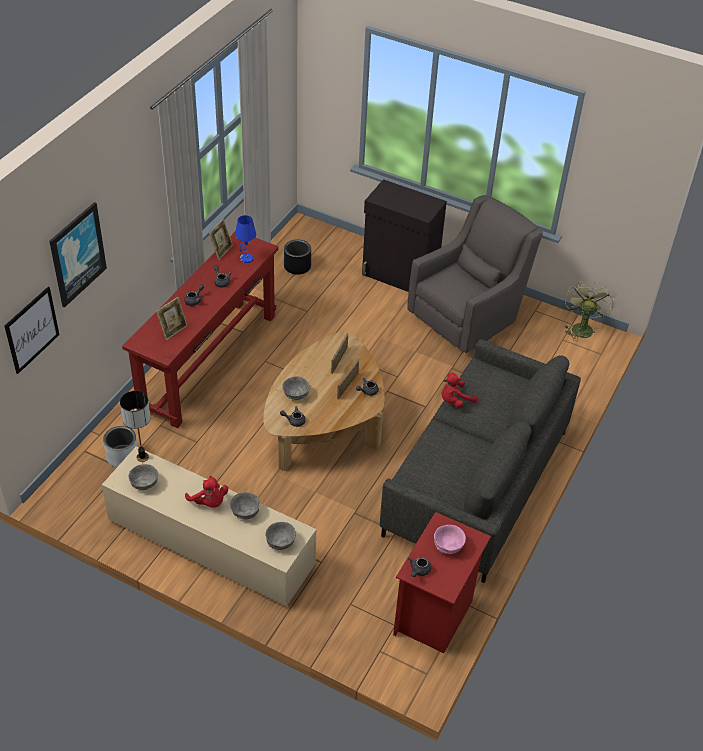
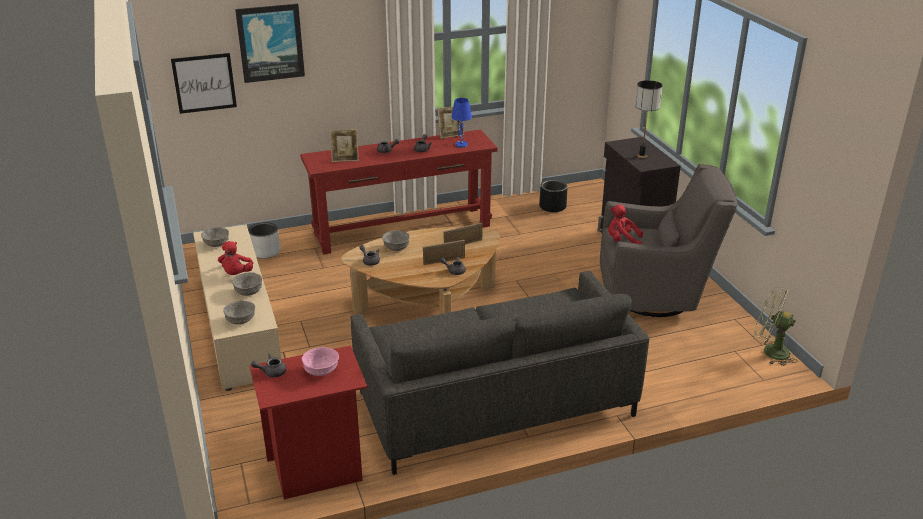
camera: 45 degrees right, 15 degrees down
table lamp [120,391,151,462] -> table lamp moved to [635,80,663,158]
red plush toy [442,372,478,408] -> red plush toy moved to [608,204,643,244]
green fan [565,281,614,341] -> green fan turned 120 degrees counterclockwise [753,287,796,366]

